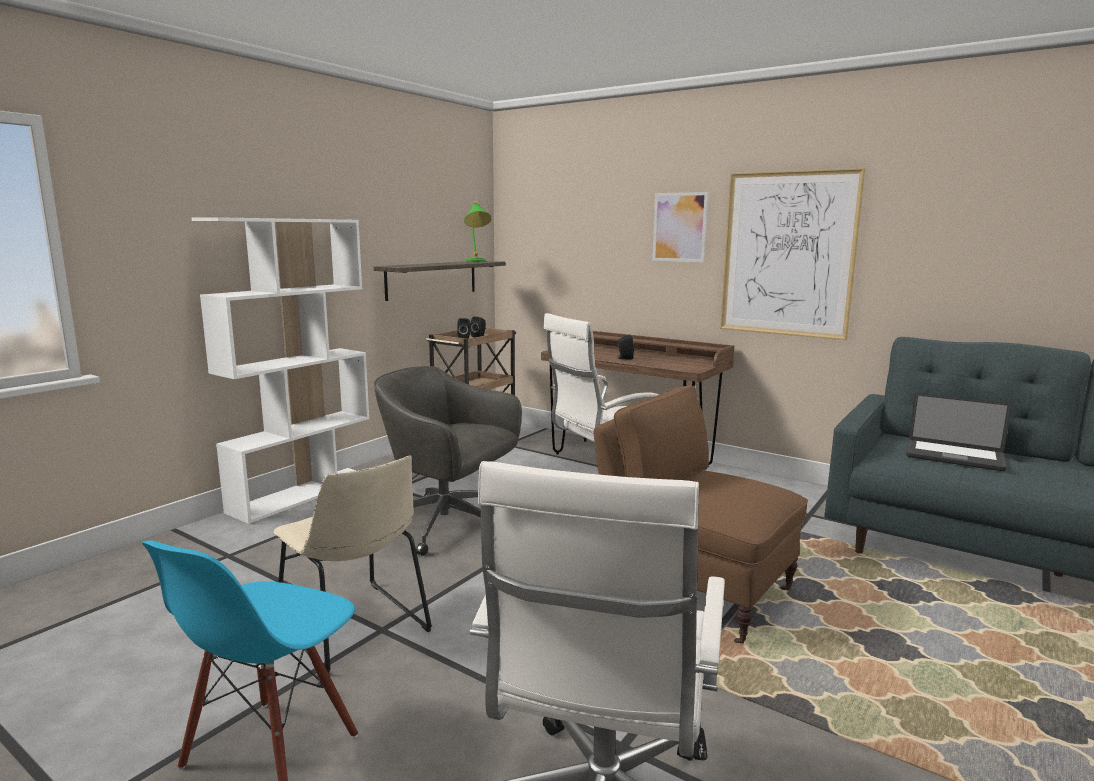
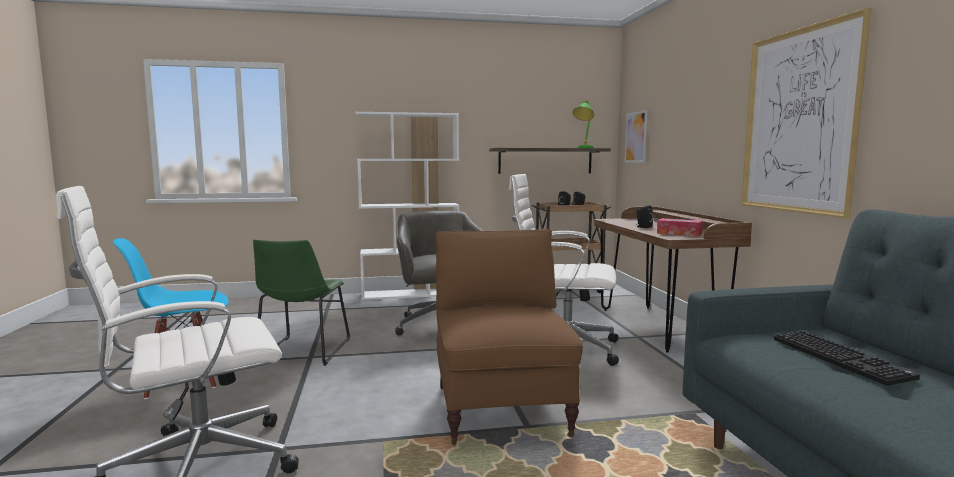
camera: 45 degrees right, 5 degrees down
beige chair [273,455,432,674] -> green chair [253,240,350,366]
picture [652,192,708,263] -> picture moved to [625,110,647,163]
laptop [906,393,1012,471] -> keyboard [774,331,920,386]
none -> tissue box [657,218,703,237]

